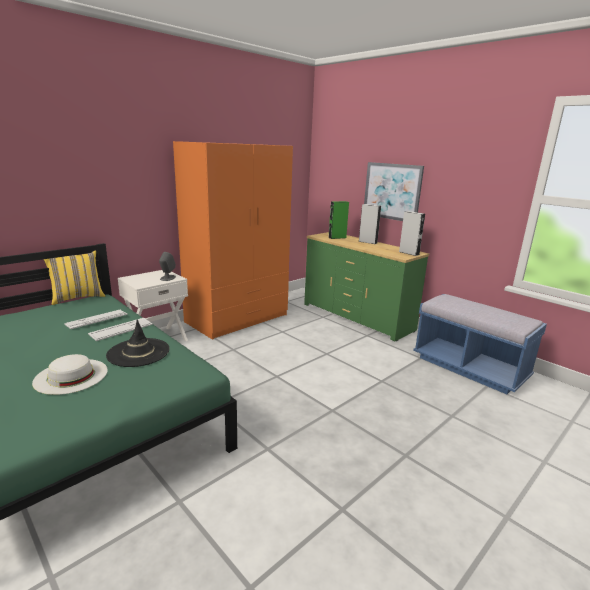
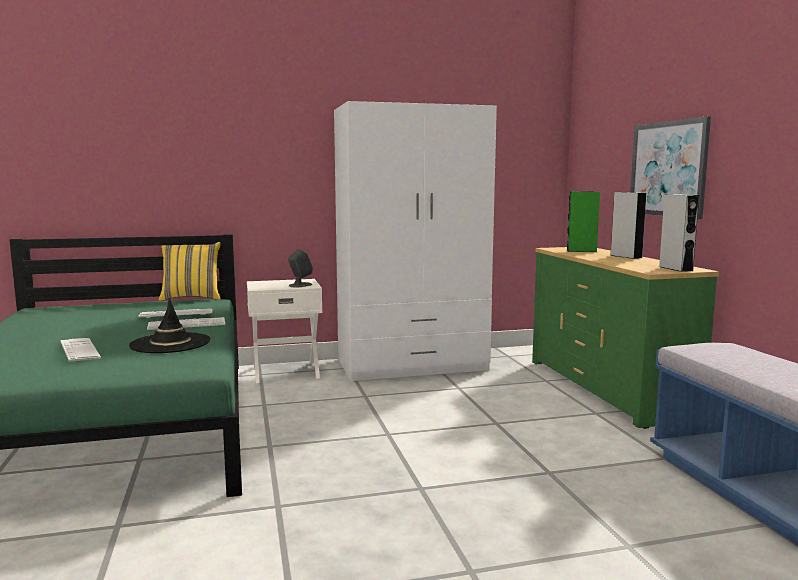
camera: 30 degrees right, 10 degrees down
white hat [32,354,108,395] -> keyboard [60,338,101,362]
orange wardrobe [173,141,293,340] -> white wardrobe [334,101,497,382]

